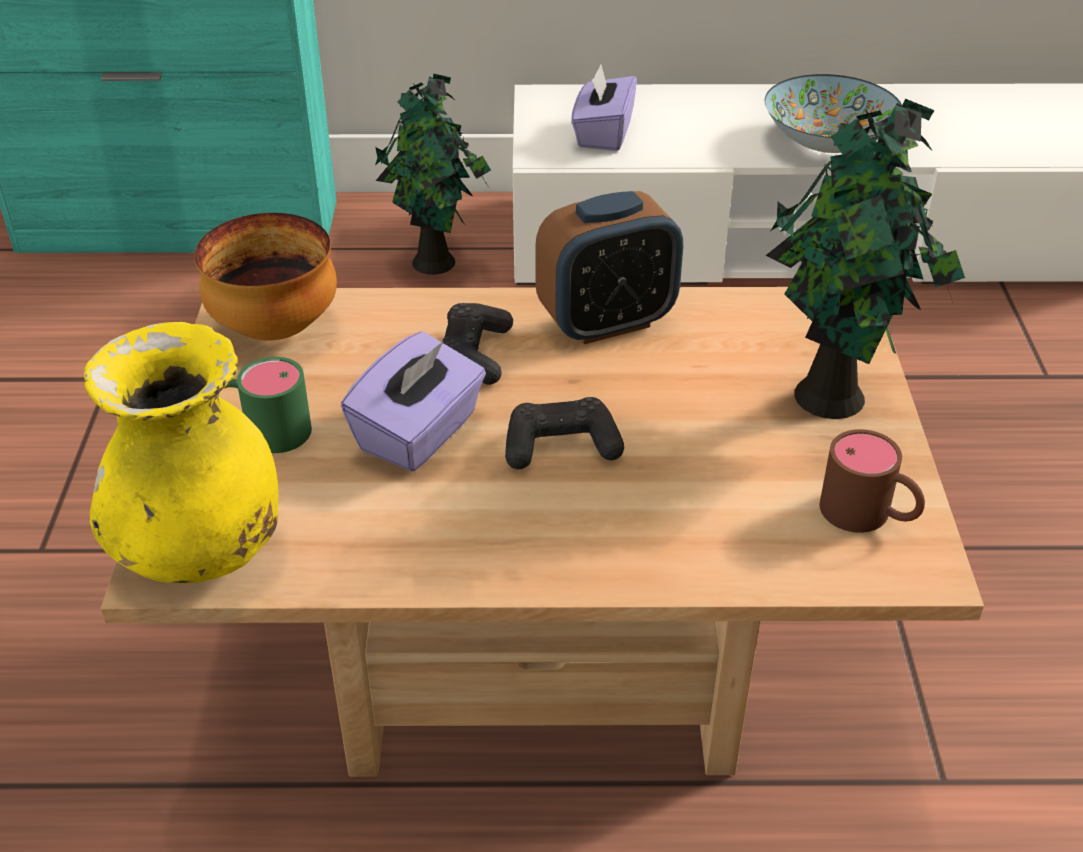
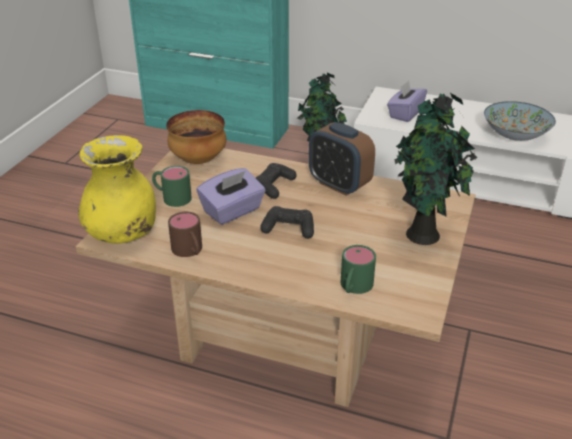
camera: 20 degrees right, 5 degrees down
alarm clock [535,191,683,344] -> alarm clock turned 45 degrees clockwise [309,122,375,196]
brown mug [820,429,925,533] -> brown mug moved to [168,212,202,257]
none -> green mug [341,245,376,294]

